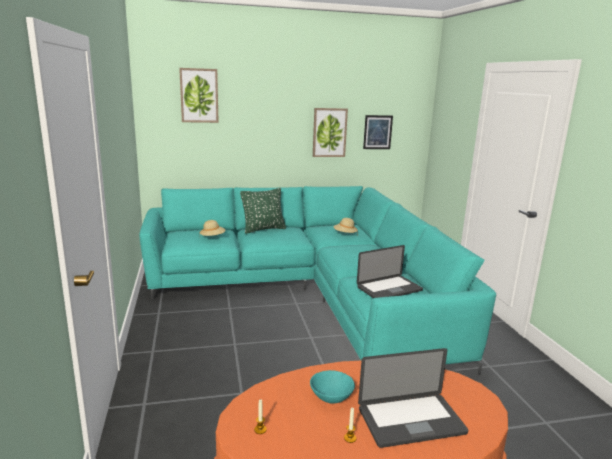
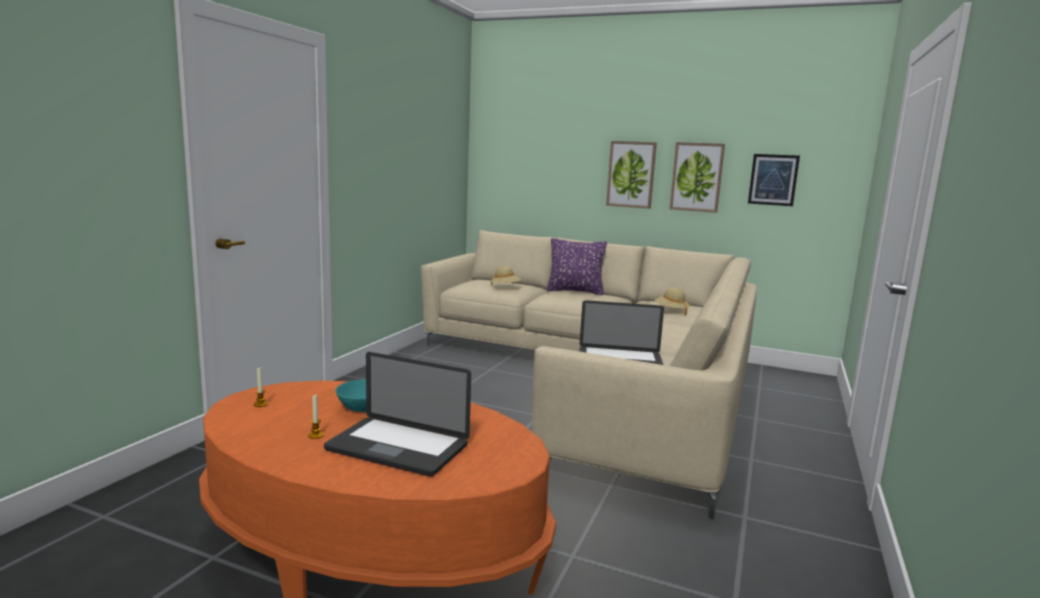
camera: 35 degrees right, 5 degrees down
turquoise sofa [139,186,496,375] -> beige sofa [421,230,757,519]
picture [179,68,219,123] -> picture moved to [606,141,657,209]
green pillow [240,188,286,234] -> purple pillow [547,238,607,295]

